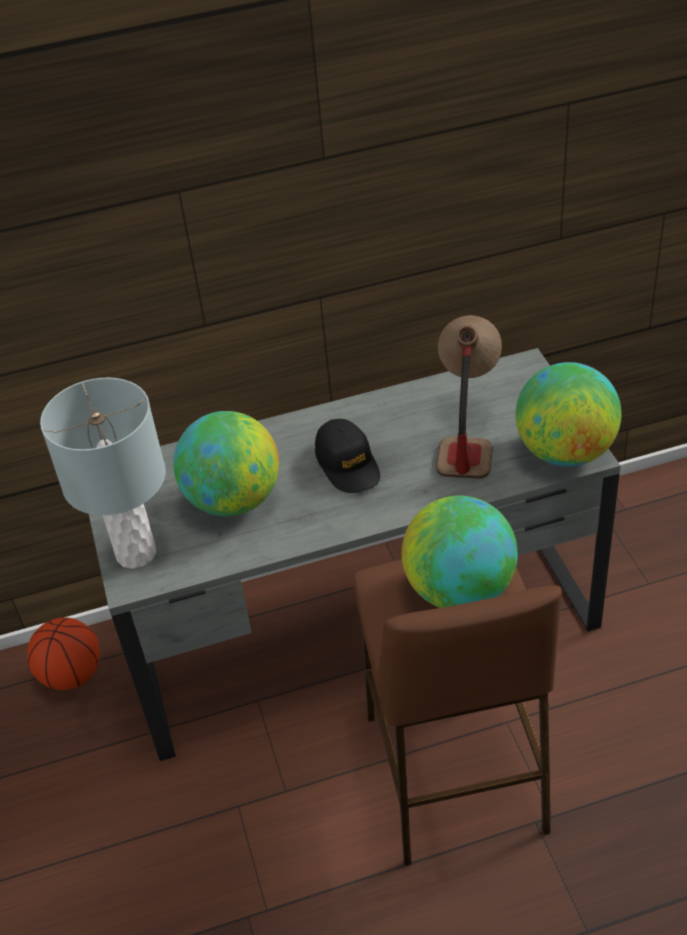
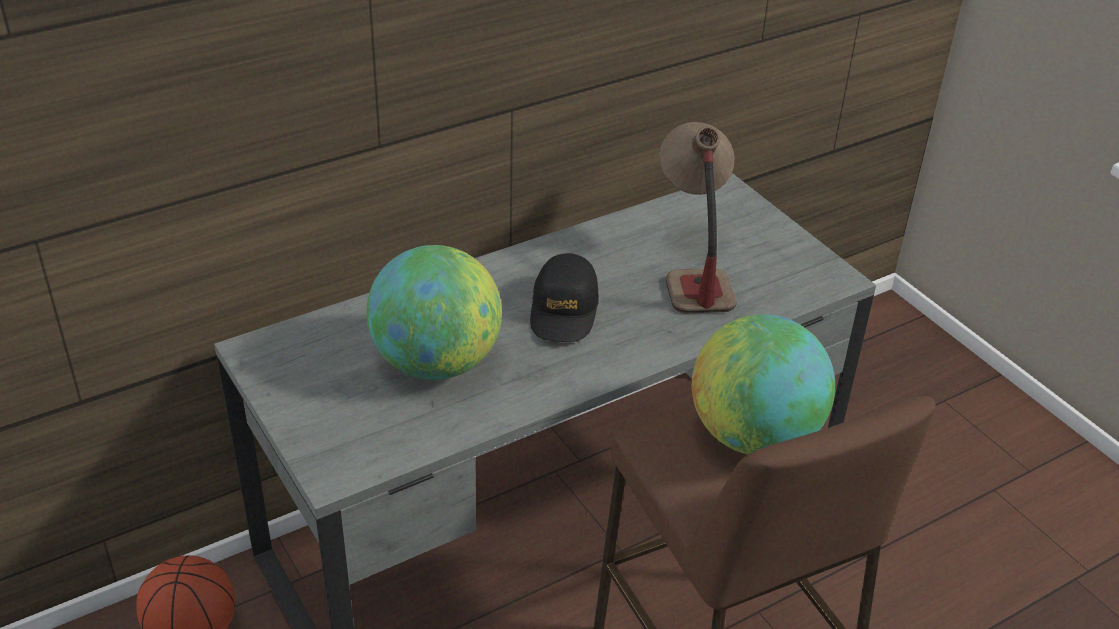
camera: 20 degrees left, 5 degrees down
grey table lamp [40,378,166,569] -> none
black cap [315,419,380,493] -> black cap turned 45 degrees clockwise [530,253,599,342]
globe [515,362,622,467] -> none

